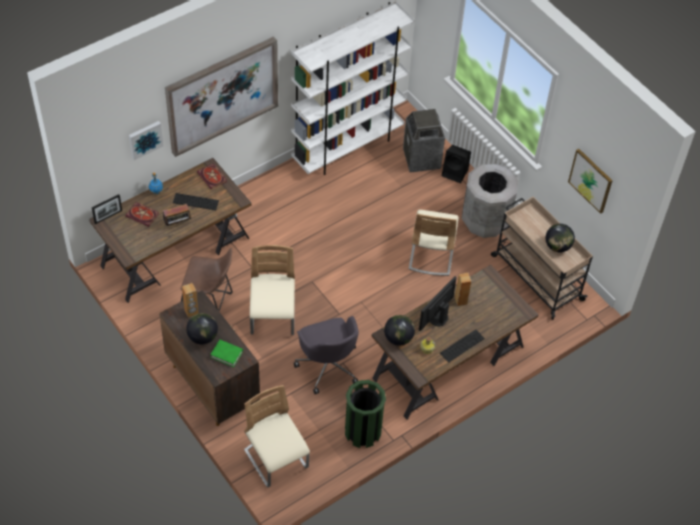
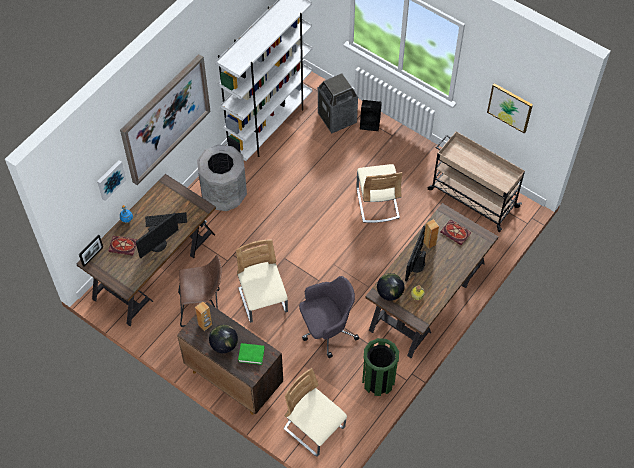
camera: 15 degrees left, 5 degrees up
radio [163,204,191,226] -> monitor [136,213,179,258]
book [197,164,227,189] -> book moved to [440,219,471,245]
grey office chair [294,316,359,394] -> grey office chair turned 75 degrees counterclockwise [299,276,359,358]
keyboard [440,330,485,363] -> none
grey trash can [461,163,518,238] -> grey trash can moved to [197,144,247,211]
globe [545,224,575,252] -> none

